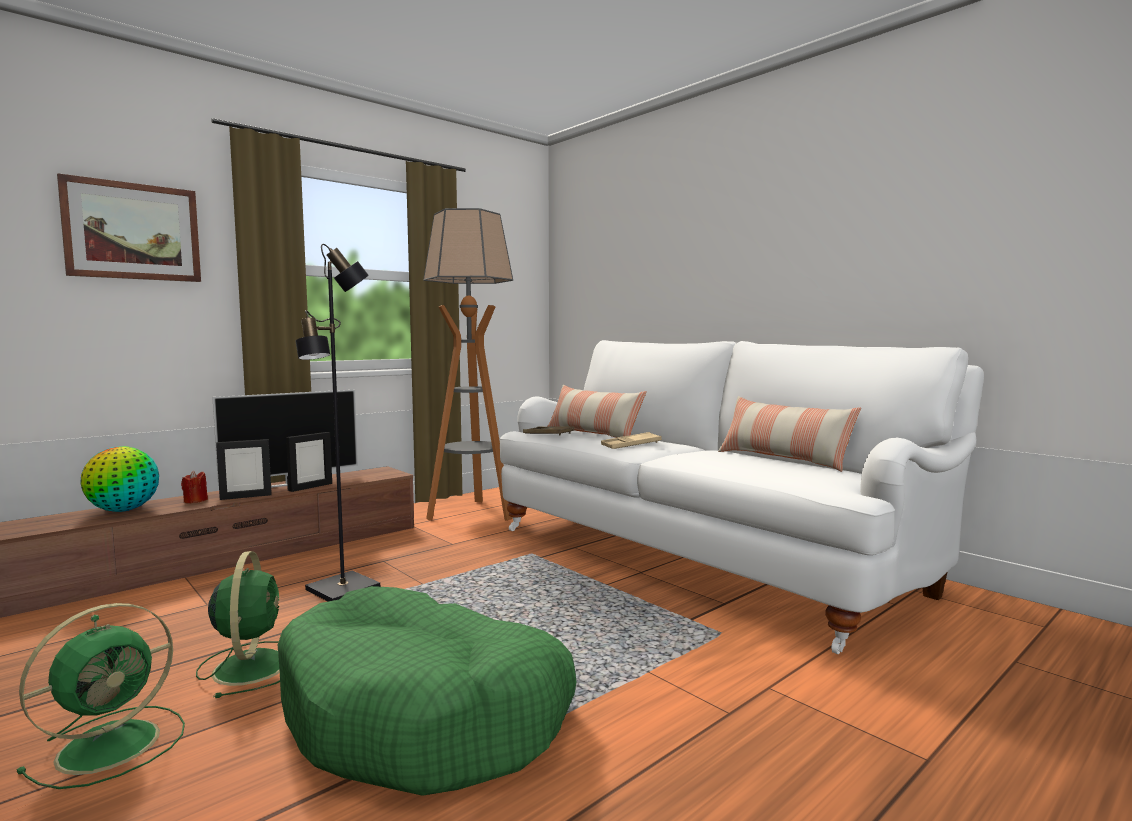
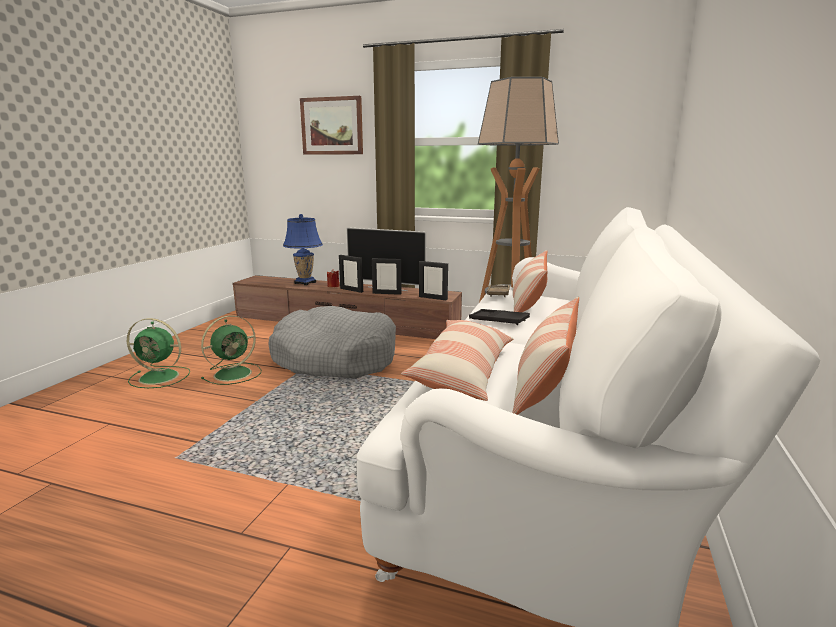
camera: 60 degrees right, 10 degrees up
globe [80,446,159,512] -> blue table lamp [283,214,323,286]
green dog bed [278,586,577,796] -> none
black floor lamp [296,244,380,601] -> grey dog bed [268,306,396,378]
beige tray [601,432,662,449] -> black tray [469,309,530,325]
none -> pillow [401,320,513,401]
none -> picture frame [419,261,448,300]

